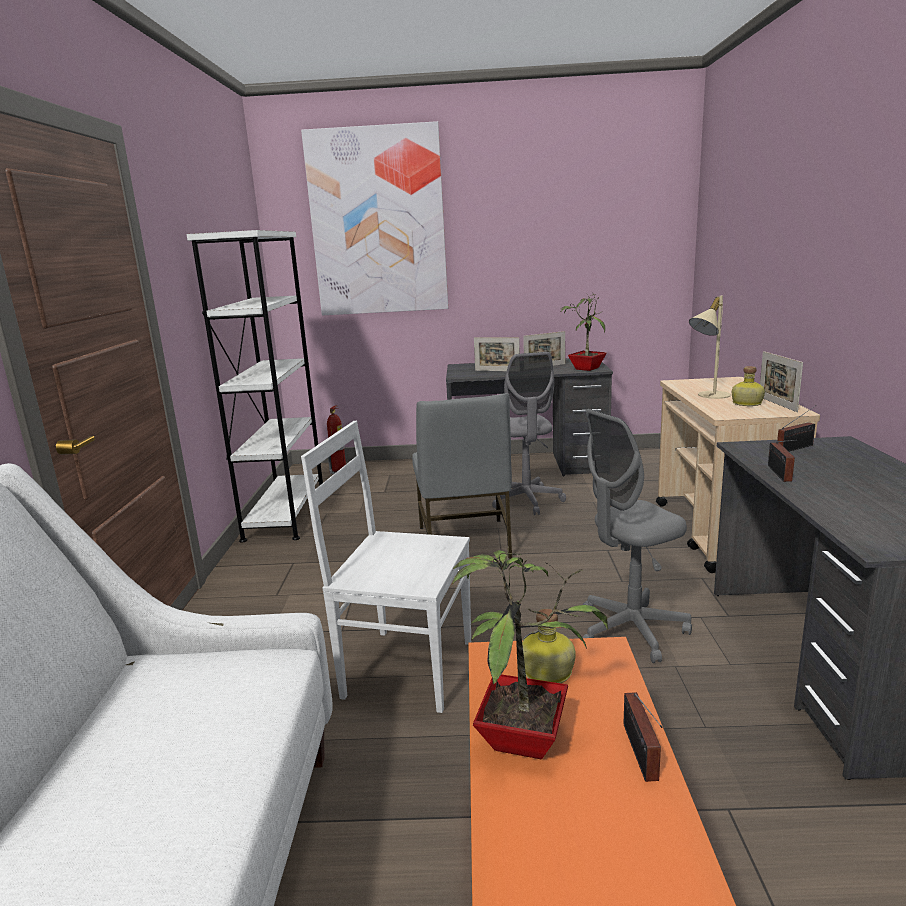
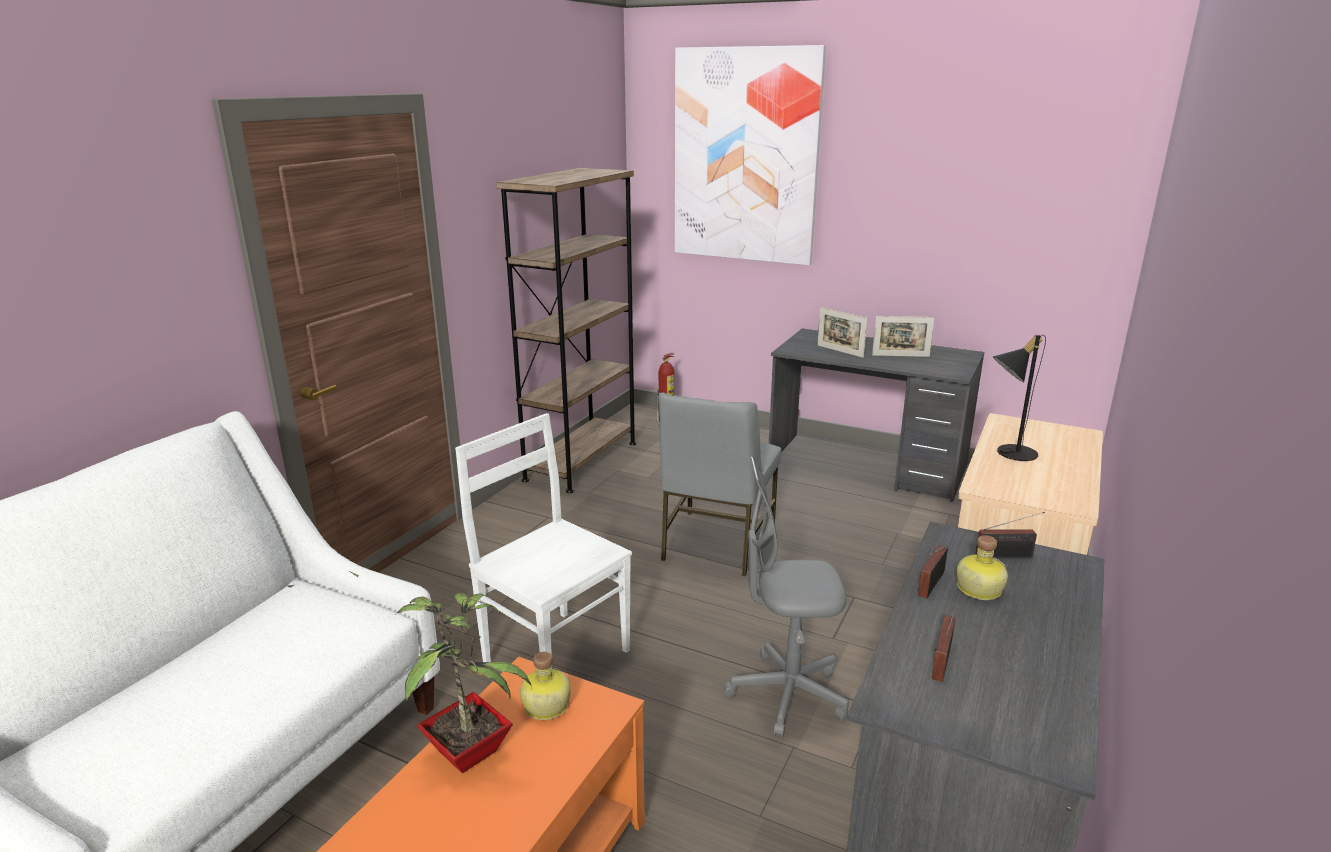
camera: 25 degrees right, 5 degrees up
white bookcase [186,230,323,543] -> brown bookcase [496,168,636,493]
grey office chair [492,352,566,515] -> none
potted plant [560,294,607,371] -> none
radio [624,692,663,782] -> radio moved to [932,615,956,682]
beige table lamp [689,296,731,399] -> black table lamp [993,335,1046,461]
bottle [732,366,765,406] -> bottle moved to [956,535,1008,600]
picture frame [760,351,803,412] -> none

